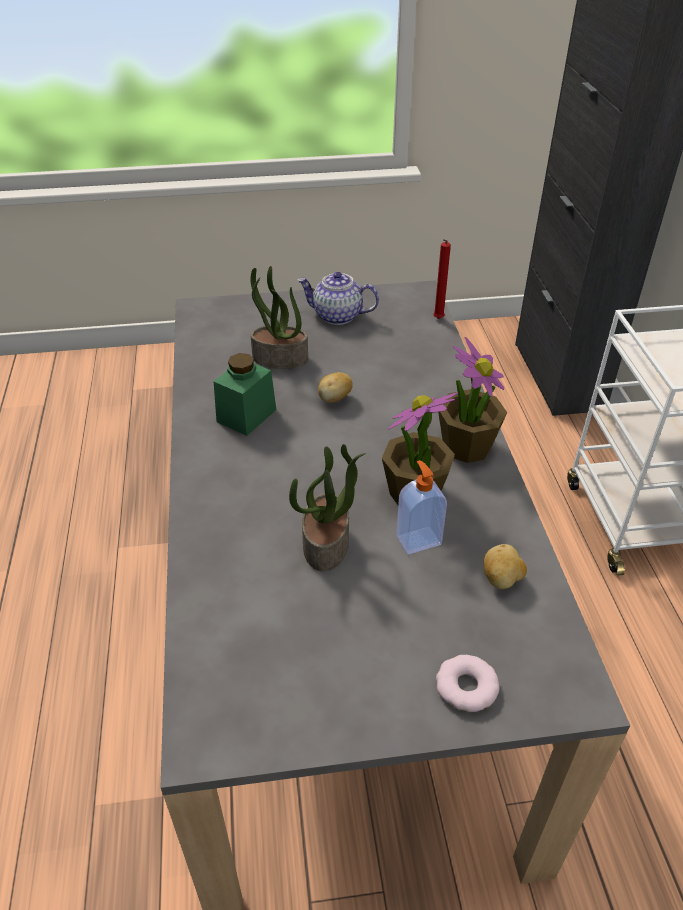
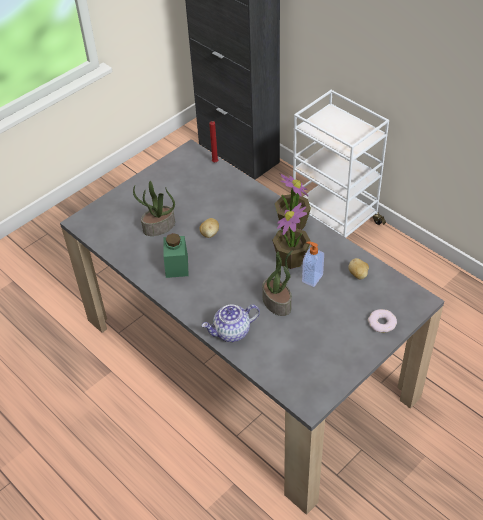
camera: 35 degrees left, 5 degrees up
teapot [297,272,379,325] -> teapot moved to [202,305,260,342]

